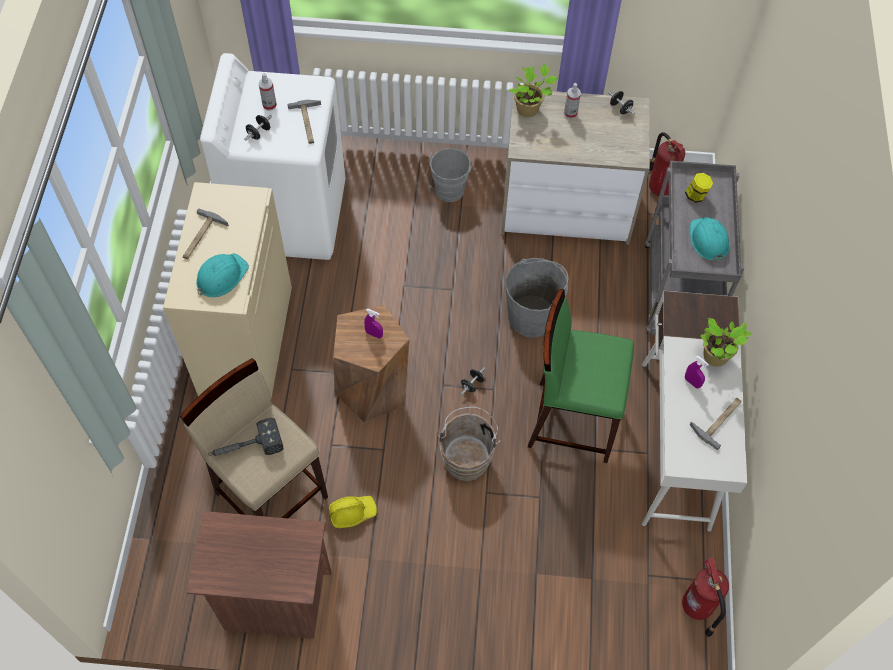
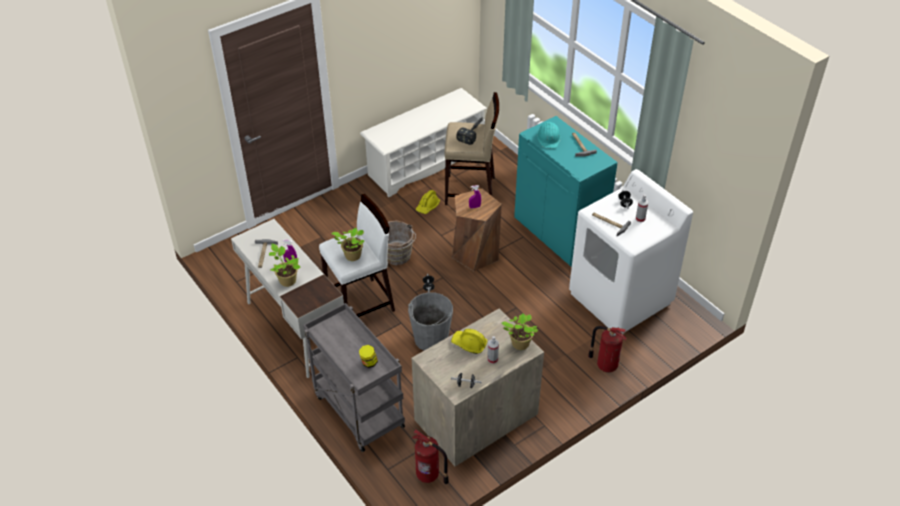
camera: 140 degrees right, 15 degrees down
beige cabinet [163,182,292,398] -> turquoise cabinet [514,116,618,267]
brown nightstand [187,511,331,639] -> white shoe rack [360,88,487,198]
grey bucket [426,148,472,202] -> none
green stool [528,289,634,463] -> white stool [319,194,395,317]
fire extinguisher [682,557,729,637] -> fire extinguisher moved to [588,326,627,372]
turquoise hard hat [690,217,730,262] -> none
none -> potted plant [331,228,365,261]
none -> yellow hard hat [451,329,488,354]

